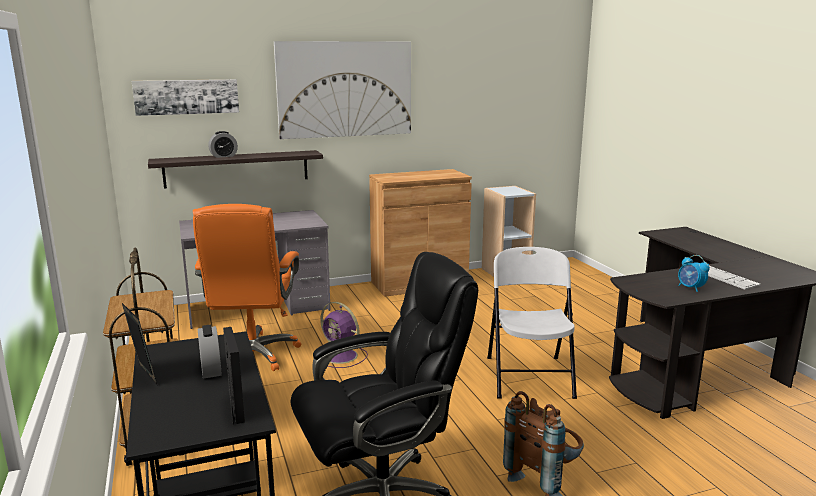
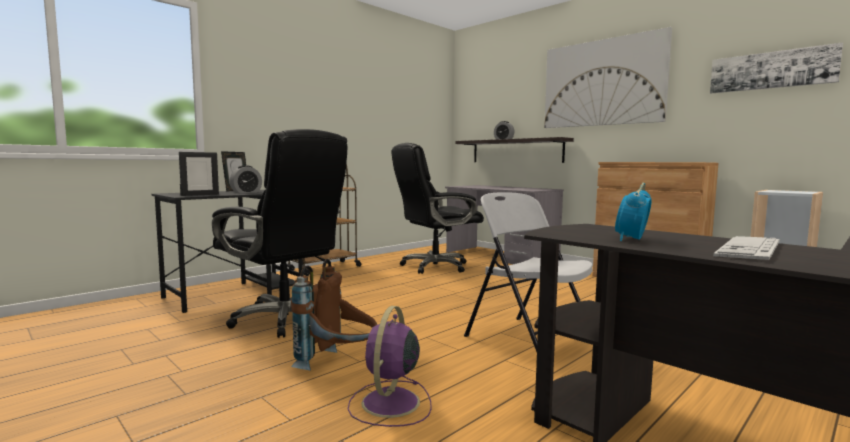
camera: 65 degrees right, 10 degrees down
picture [132,79,239,116] -> picture moved to [710,42,843,93]
orange office chair [193,204,302,371] -> black office chair [391,143,484,274]
purple fan [320,302,368,368] -> purple fan moved to [348,306,432,427]
white chair [487,247,577,399] -> white chair turned 105 degrees counterclockwise [464,192,593,352]

